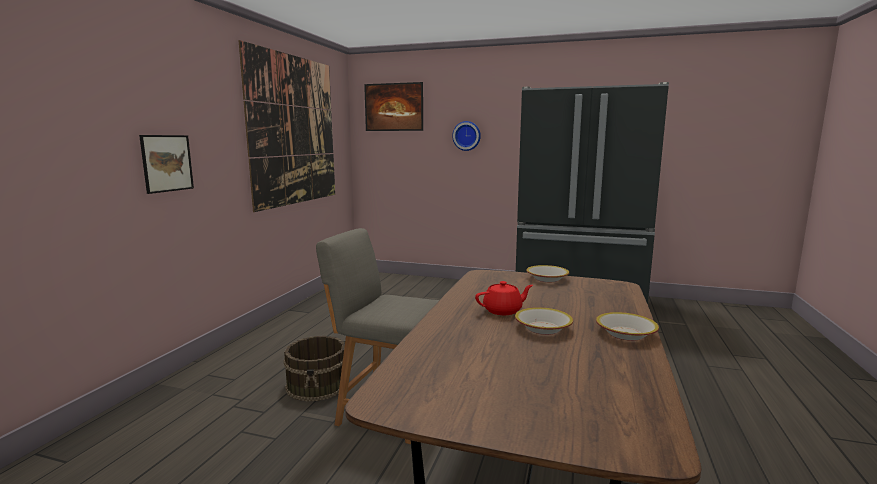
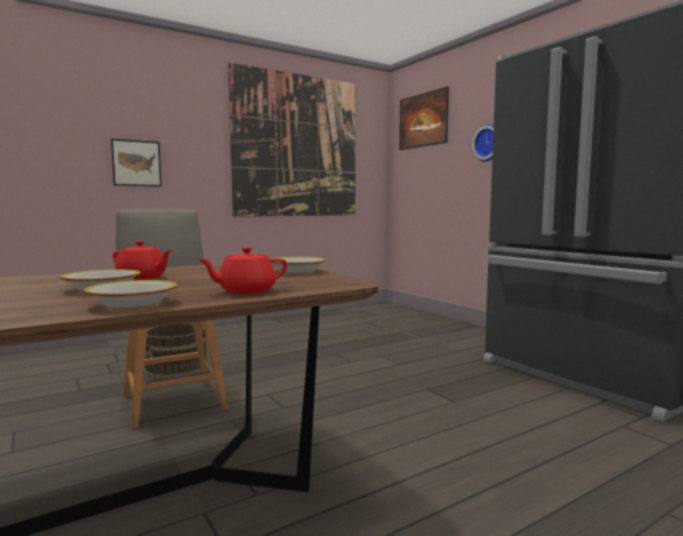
camera: 40 degrees right, 5 degrees down
none -> red teapot [198,247,287,294]

